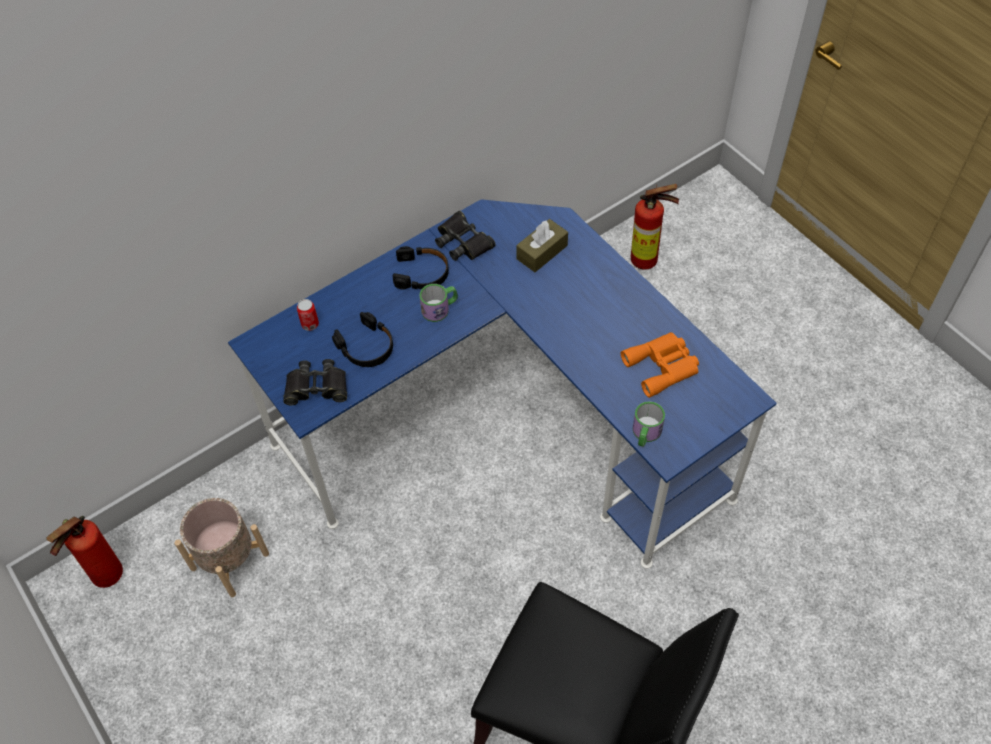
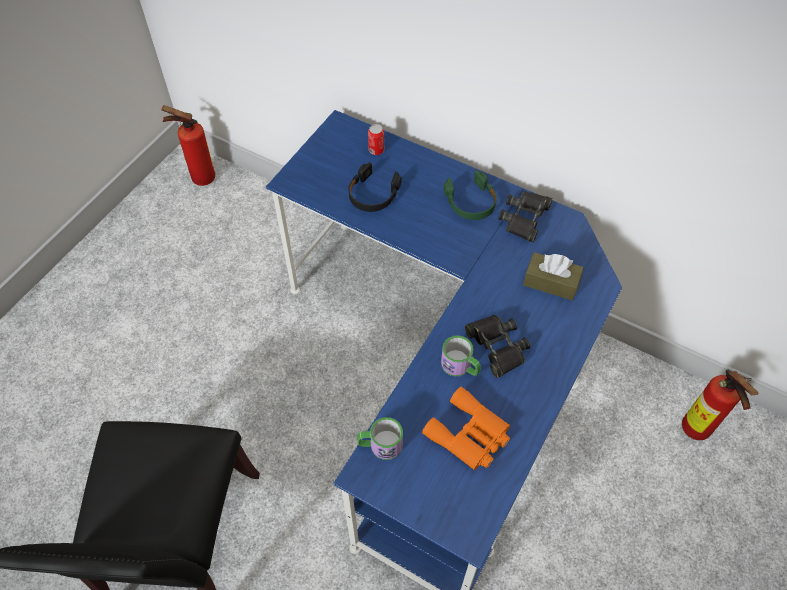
camera: 65 degrees right, 0 degrees up
beige planter [175,498,269,597] -> none
black binoculars [283,359,347,405] -> black binoculars moved to [465,315,530,378]
black headphones [393,246,449,290] -> green headphones [443,170,497,220]
mug [419,284,458,322] -> mug moved to [441,335,481,376]

